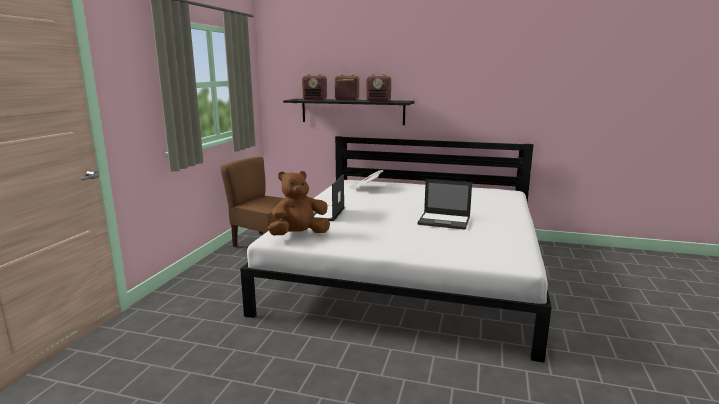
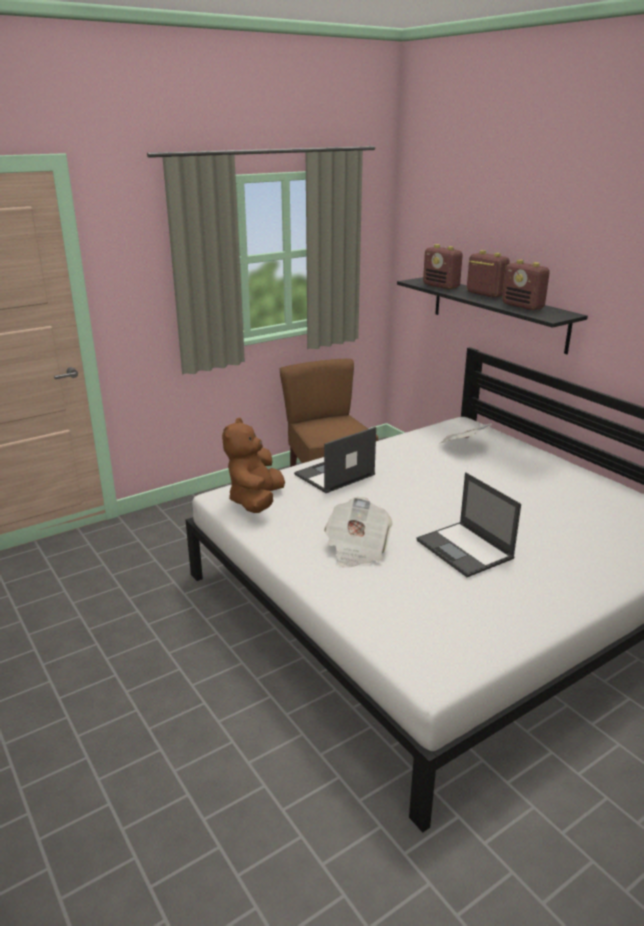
camera: 40 degrees right, 10 degrees up
brown plush toy [268,171,330,235] -> brown plush toy turned 90 degrees counterclockwise [222,418,285,513]
none -> newspaper [324,497,393,568]

